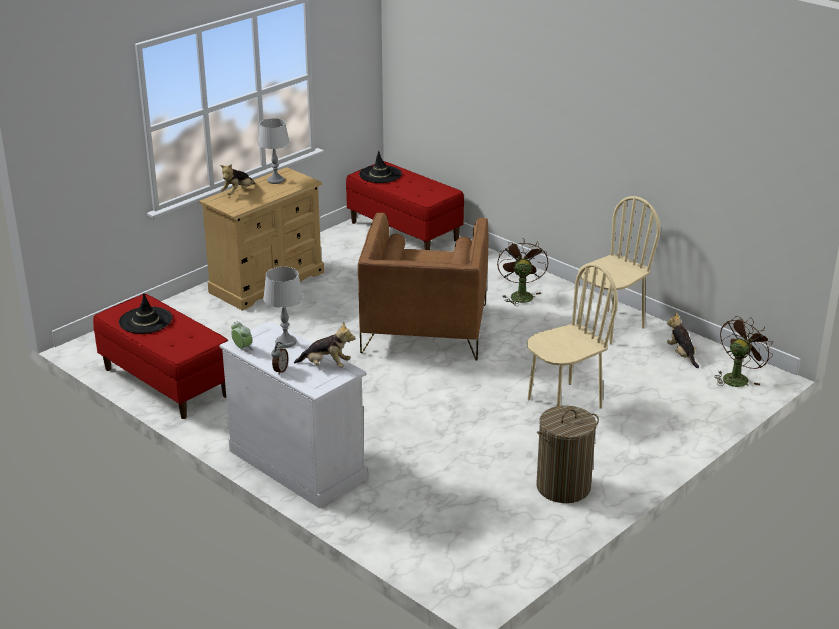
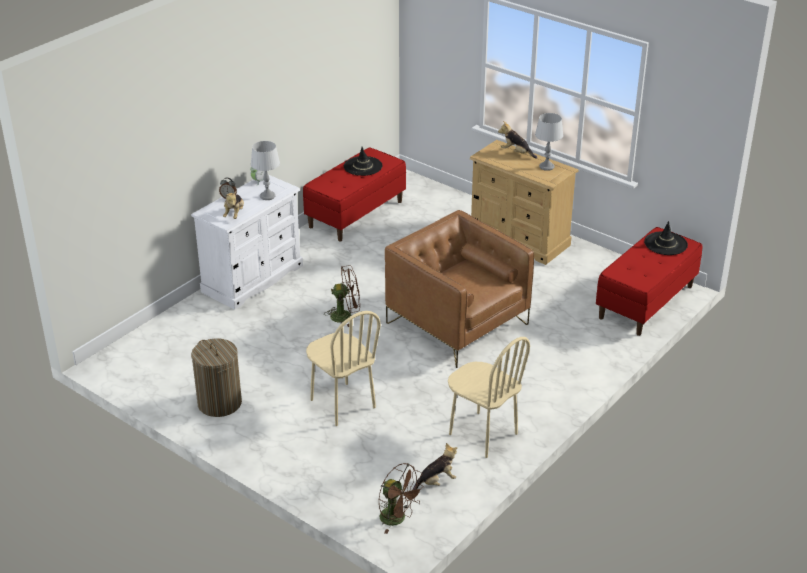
camera: 85 degrees right, 5 degrees up
brown armchair [358,213,489,361] -> brown armchair turned 45 degrees clockwise [385,210,534,368]
brown fan [497,238,548,306] -> brown fan moved to [325,265,360,327]

